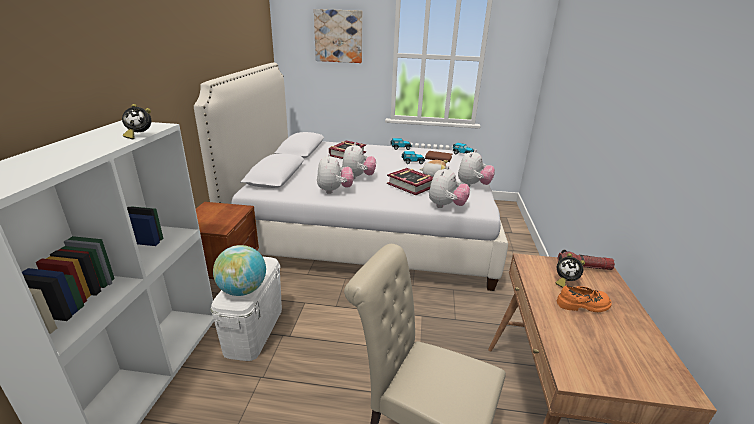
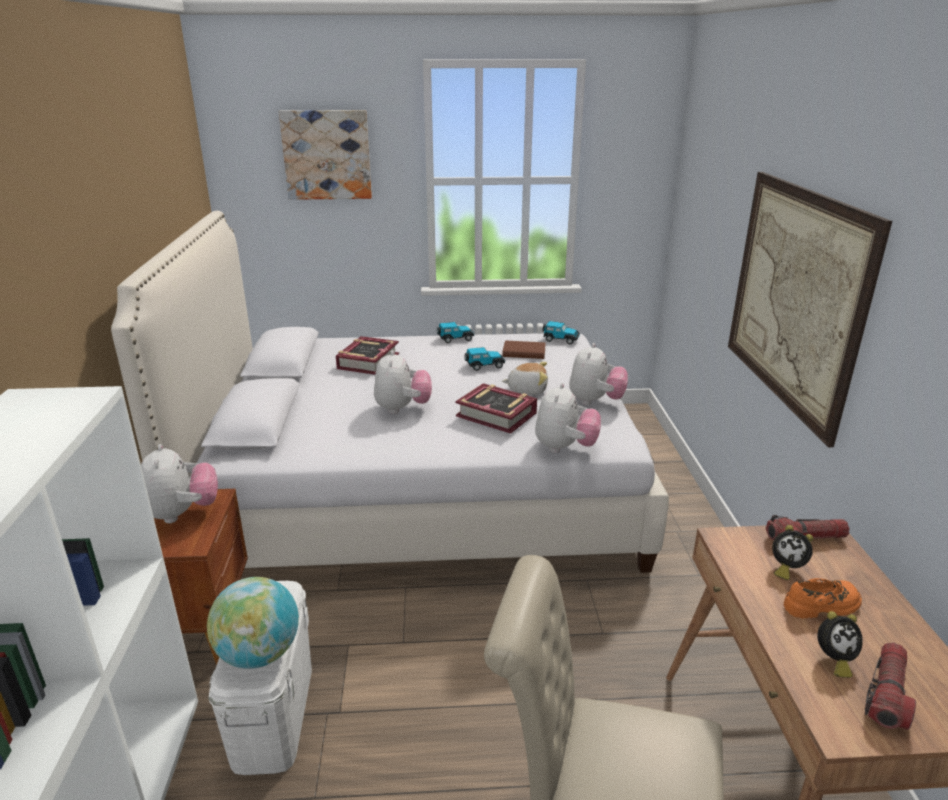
camera: 10 degrees left, 0 degrees up
alarm clock [122,104,151,139] -> alarm clock moved to [817,611,863,678]
plush toy [317,153,353,194] -> plush toy moved to [141,444,218,523]
none -> picture [728,172,892,447]
none -> flashlight [865,642,916,730]

